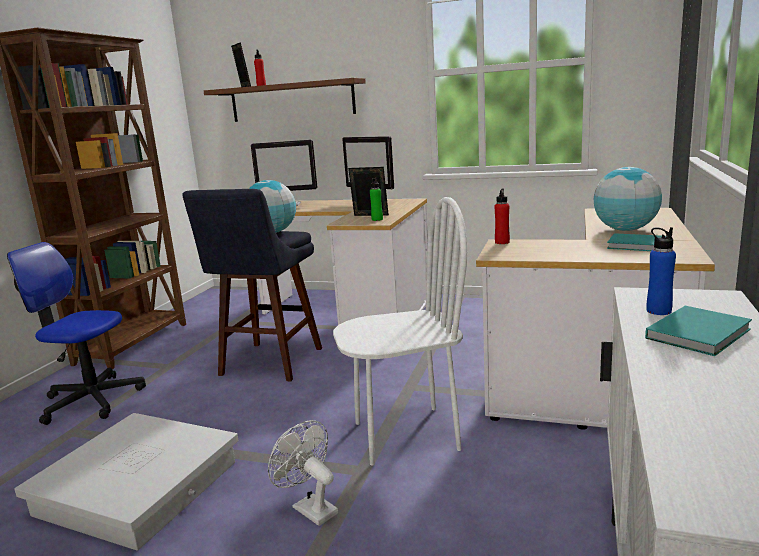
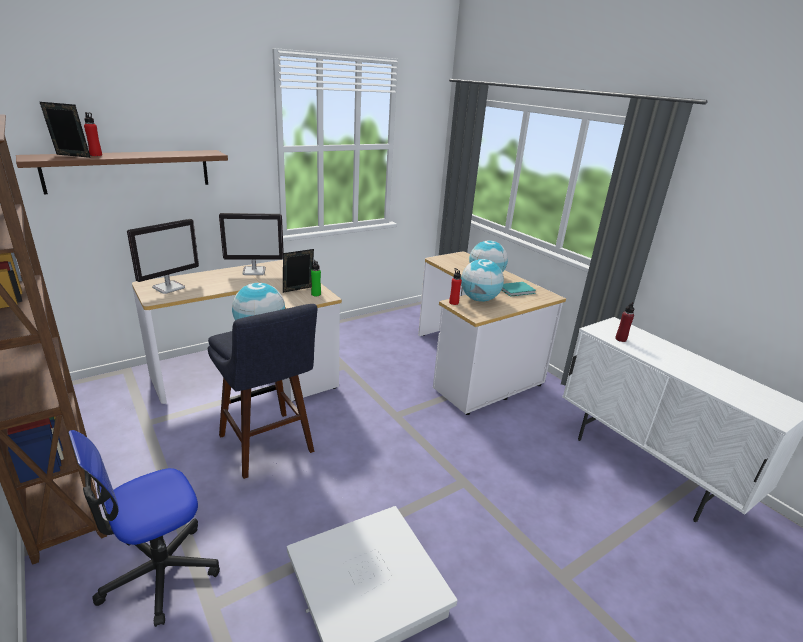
camera: 55 degrees left, 10 degrees up
white fan [268,420,338,526] -> none
white chair [333,197,467,466] -> none
turquoise book [645,306,752,356] -> none
blue bottle [646,227,676,315] -> red bottle [615,302,634,342]
none -> globe [461,259,504,302]

